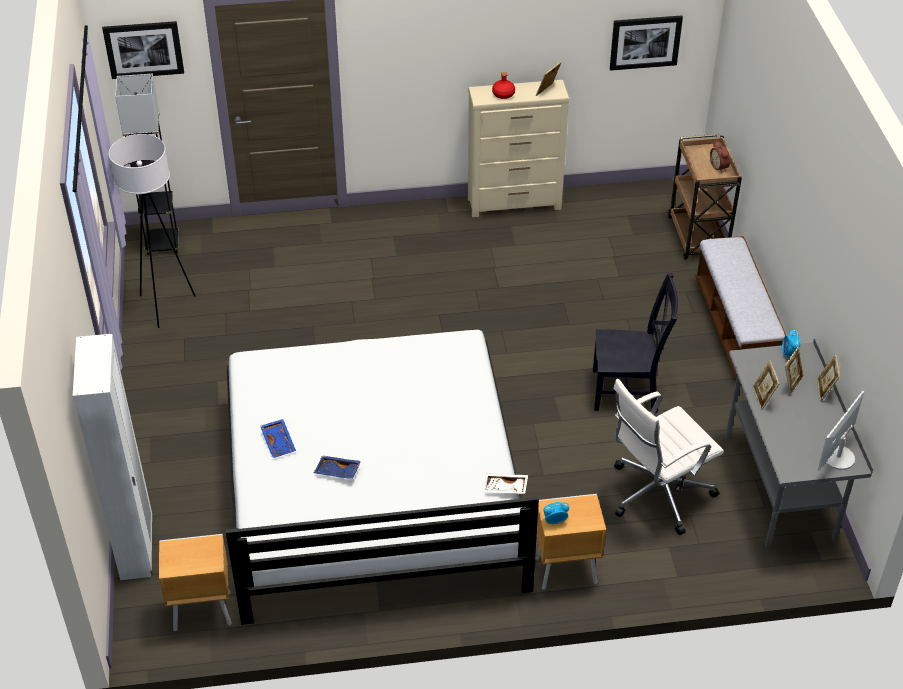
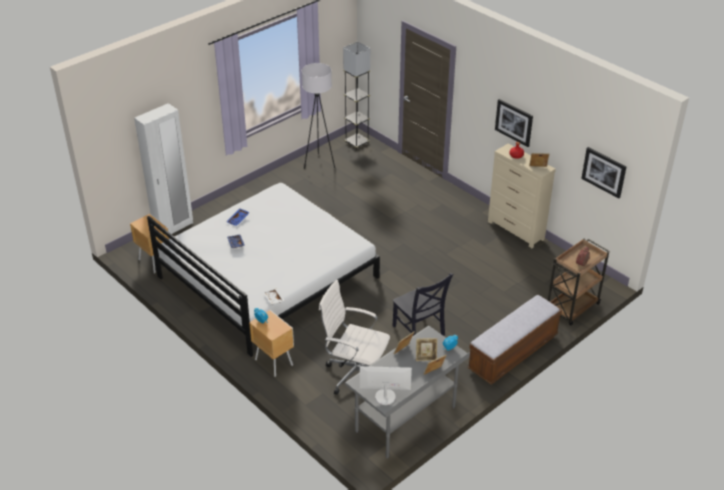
camera: 55 degrees right, 5 degrees down
picture [102,21,184,79] -> picture moved to [495,99,533,147]

